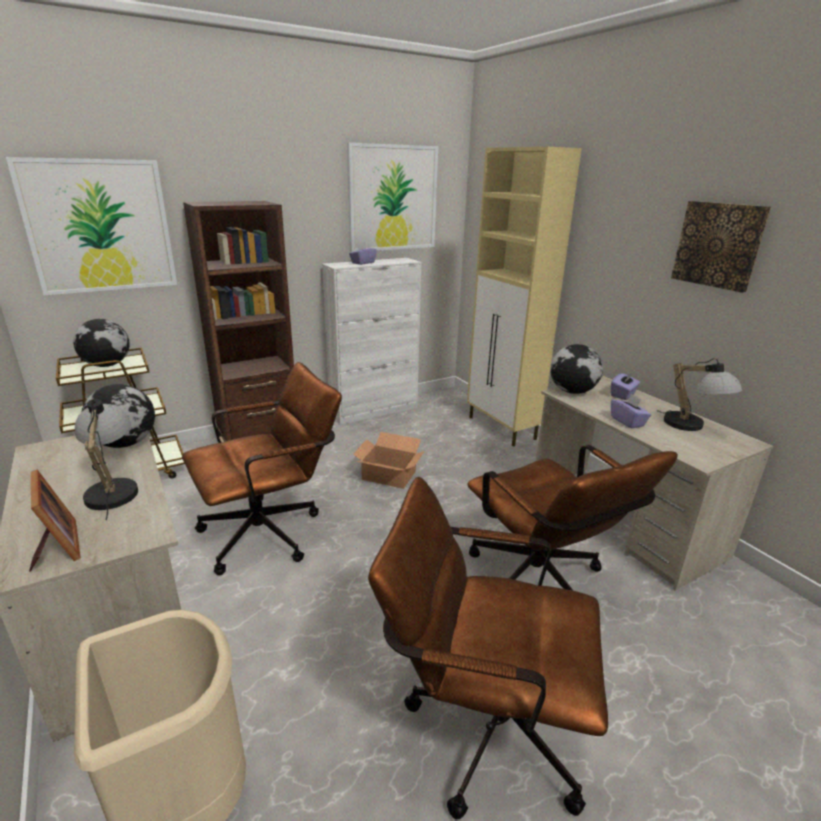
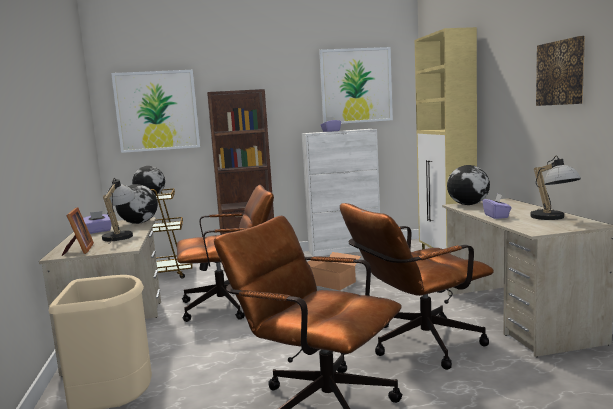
camera: 20 degrees right, 15 degrees down
brown office chair [467,445,678,590] -> brown office chair turned 75 degrees clockwise [340,203,494,370]
purple tissue box [611,372,640,400] -> purple tissue box moved to [83,211,112,234]

